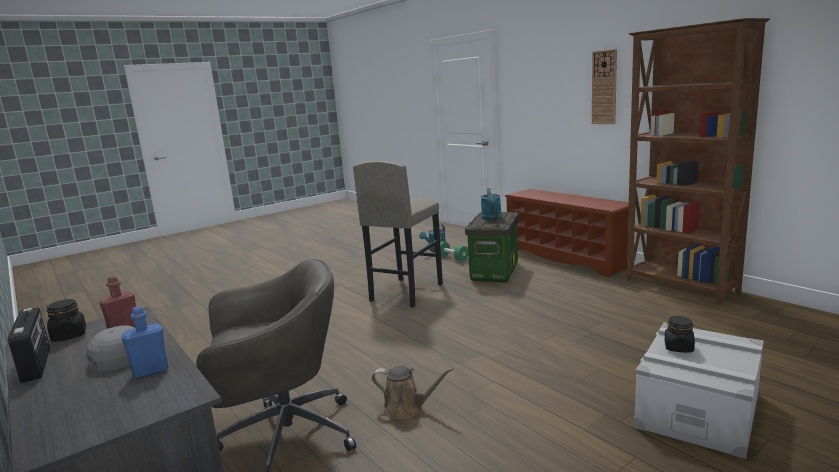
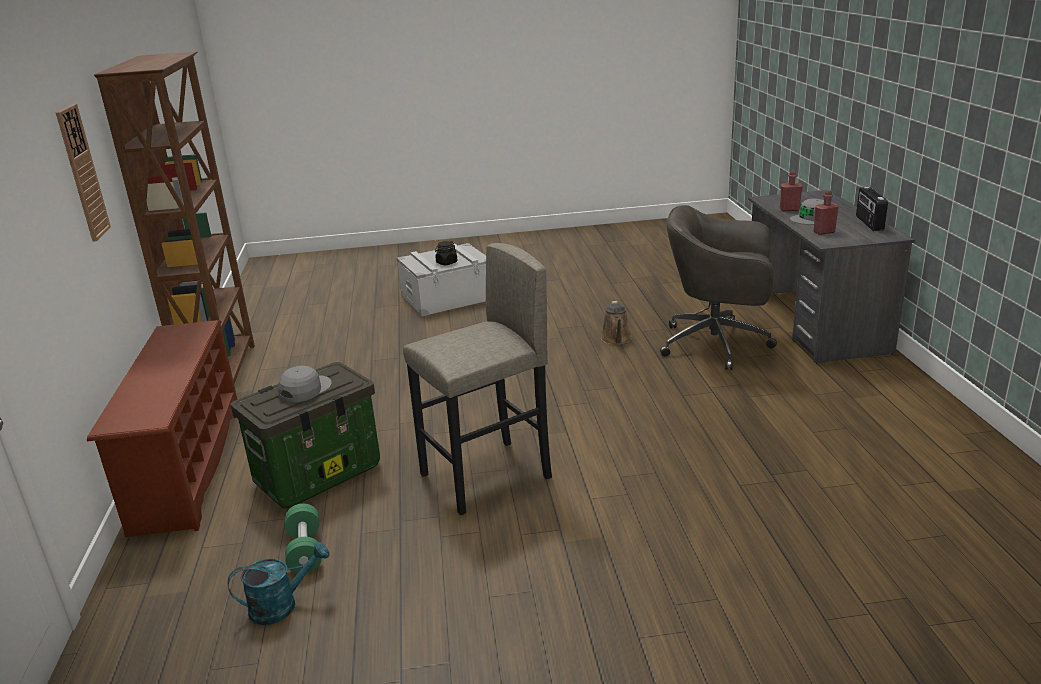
camera: 150 degrees left, 10 degrees up
black jar [46,299,86,342] -> none
blue bottle [121,306,169,379] -> red bottle [780,171,803,211]
brown watering can [372,366,453,419] -> brown watering can turned 135 degrees counterclockwise [601,301,632,345]
turquoise watering can [481,188,502,220] -> grey cap [278,366,332,402]

